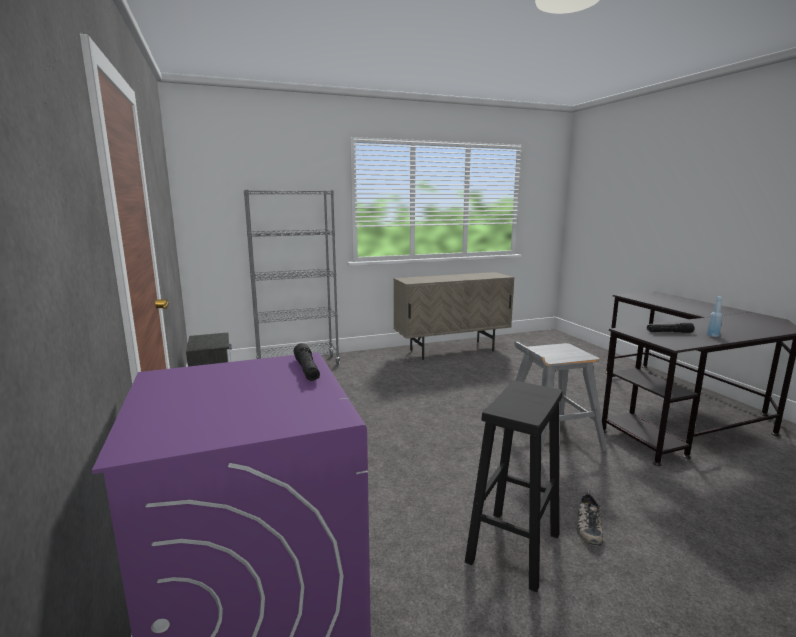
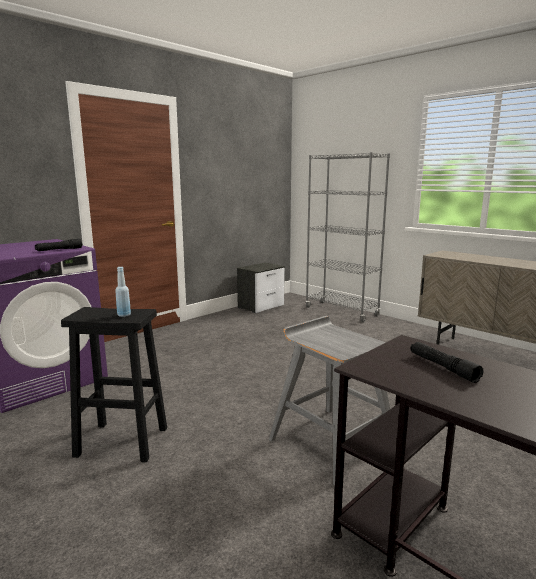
camera: 65 degrees right, 0 degrees up
shoe [577,490,603,546] -> none
blue bottle [707,297,723,337] -> blue bottle moved to [115,267,131,317]

